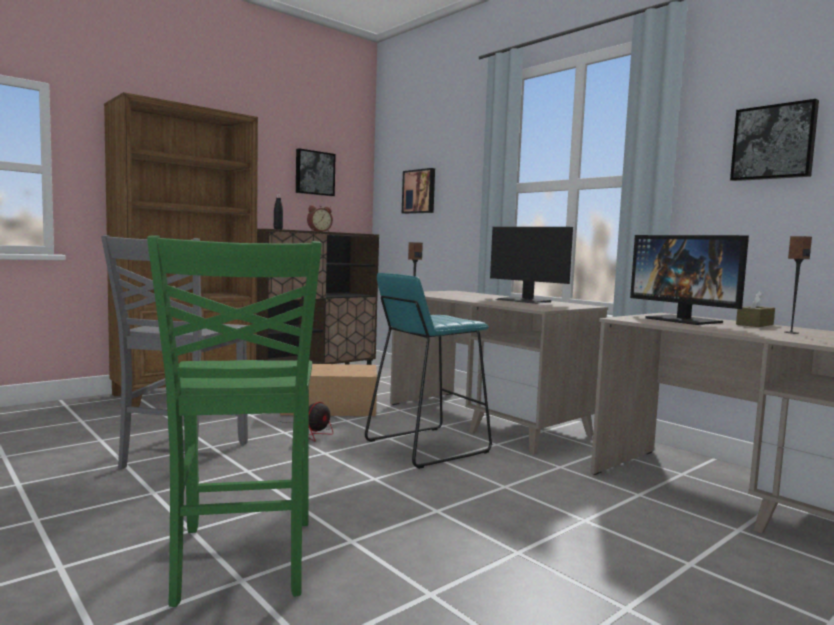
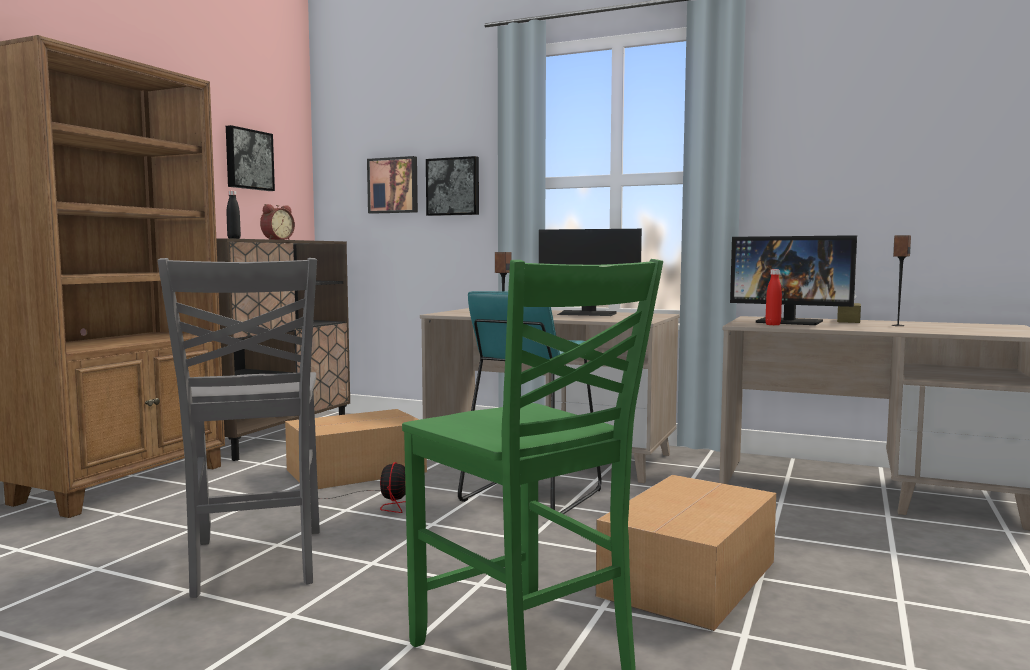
camera: 25 degrees left, 0 degrees up
picture [730,99,819,181] -> picture moved to [426,156,479,216]
none -> cardboard box [596,475,776,631]
none -> red bottle [765,269,782,325]

